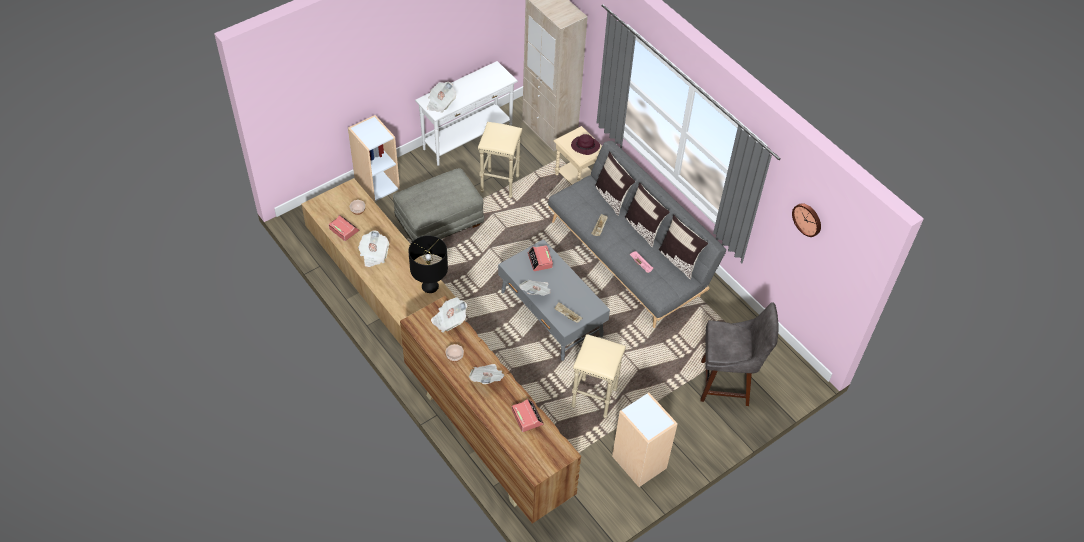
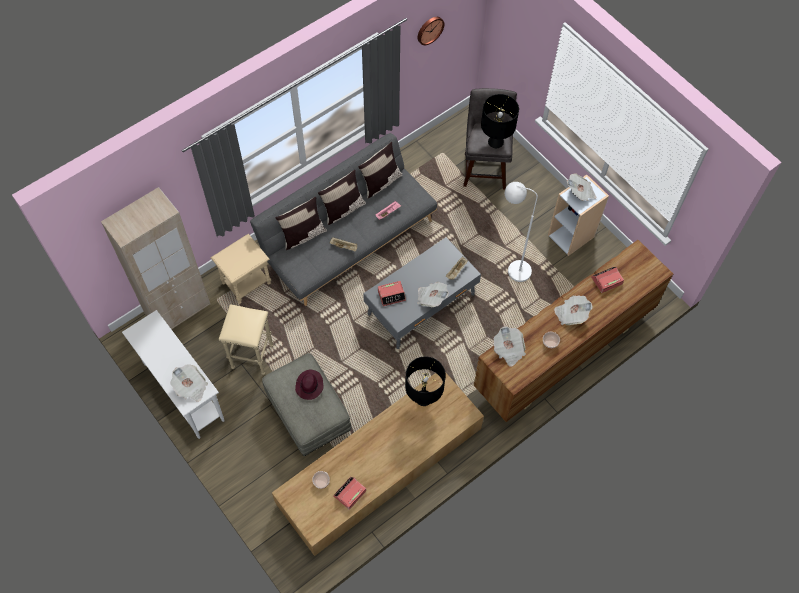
camera: 90 degrees left, 10 degrees up
bookcase [348,115,400,202] -> none
newspaper [358,231,389,267] -> newspaper moved to [567,174,596,201]
purple hat [571,134,600,155] -> purple hat moved to [295,370,324,400]
beige stool [571,334,626,418] -> white floor lamp [505,182,538,282]
none -> black table lamp [481,94,519,148]

